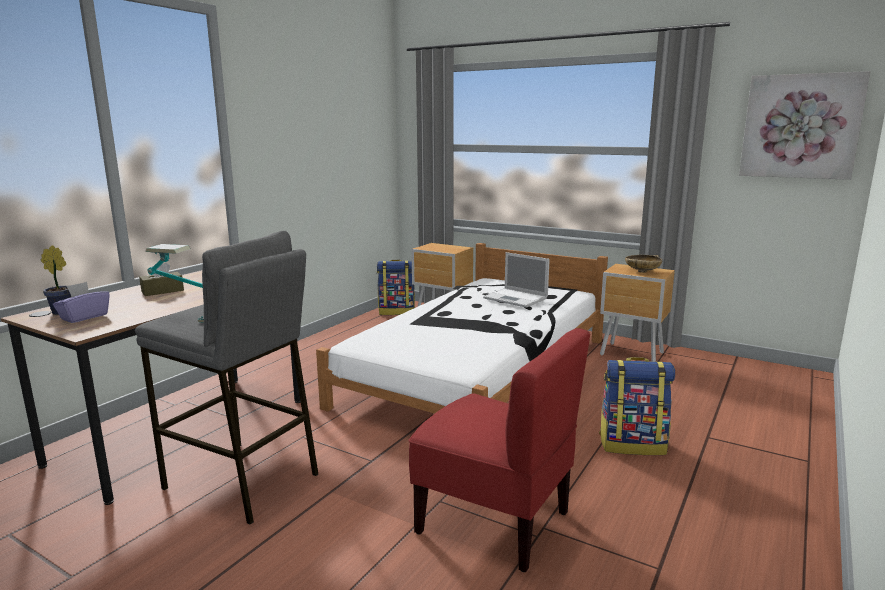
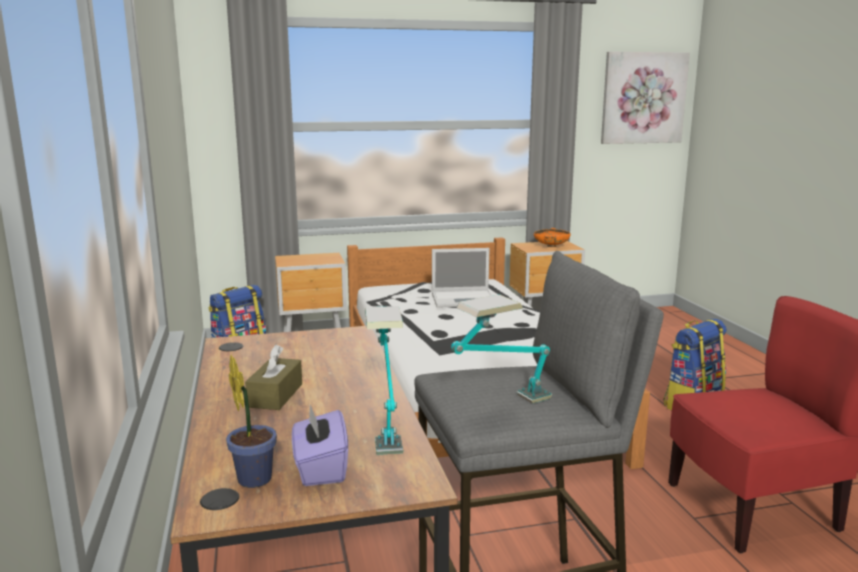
camera: 45 degrees left, 0 degrees up
beige bowl [625,255,662,273] -> orange bowl [534,228,571,247]
none -> table lamp [365,306,403,455]

